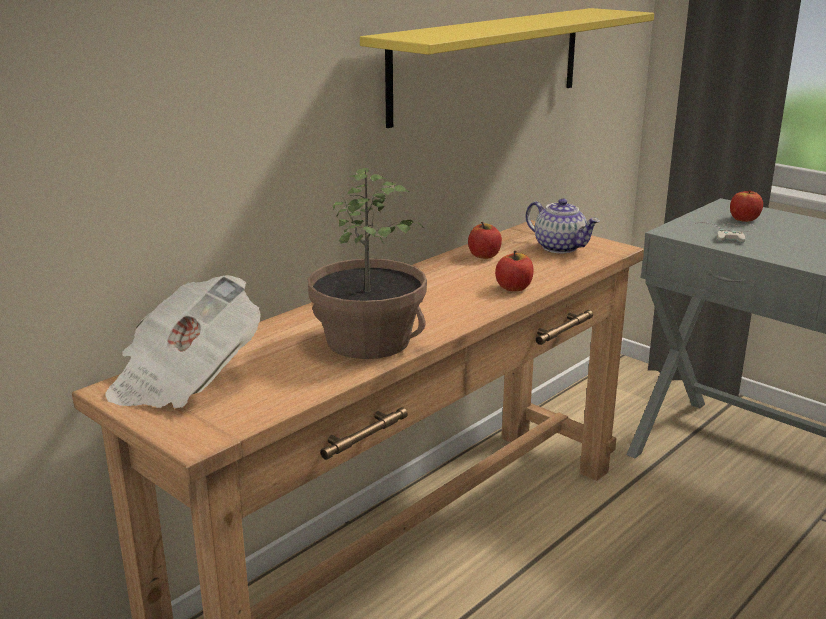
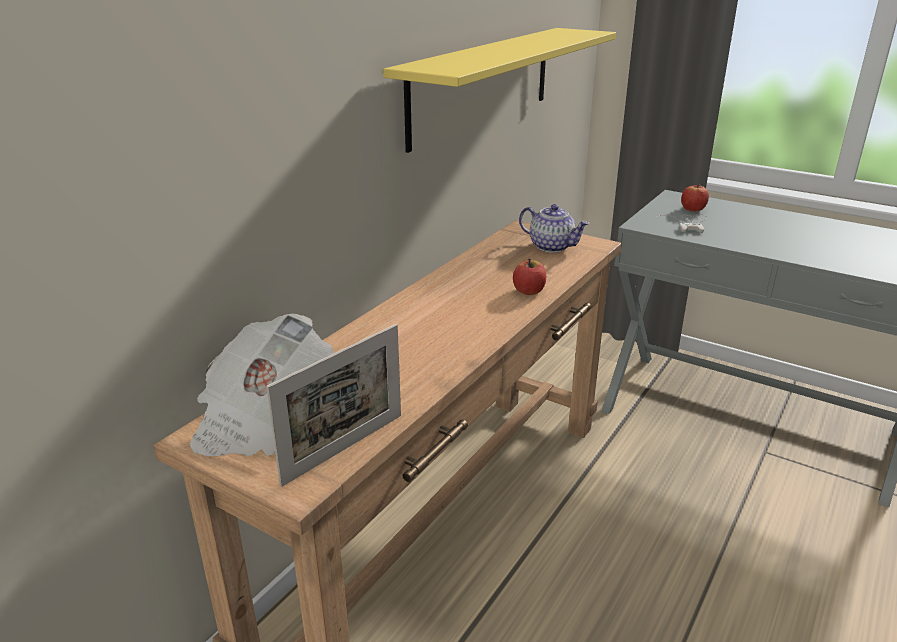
camera: 10 degrees left, 5 degrees up
potted plant [308,168,427,359] -> none
apple [468,222,502,259] -> none
none -> picture frame [266,324,401,487]

